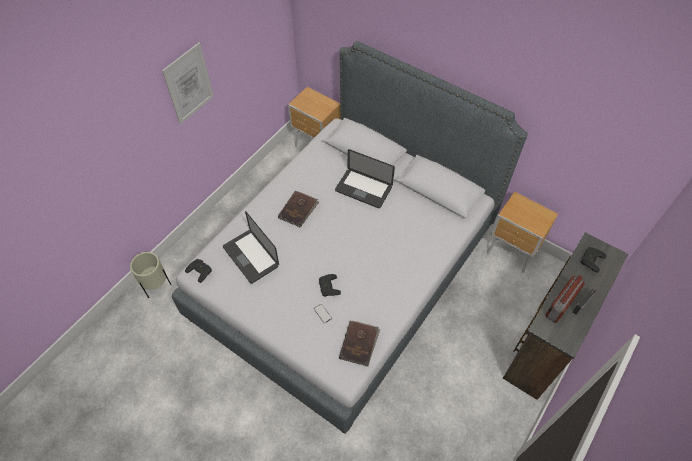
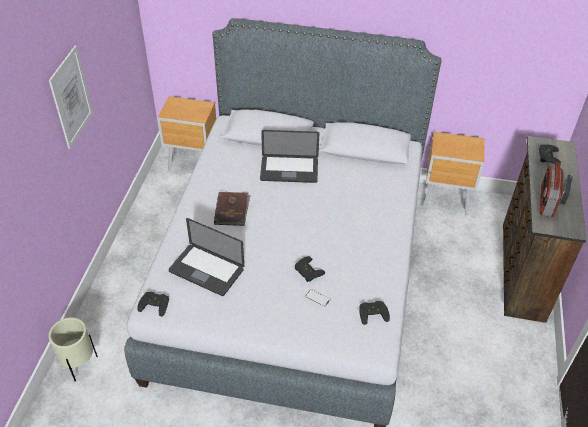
camera: 25 degrees left, 10 degrees down
brown book [339,321,380,367] -> black game controller [359,301,390,325]

